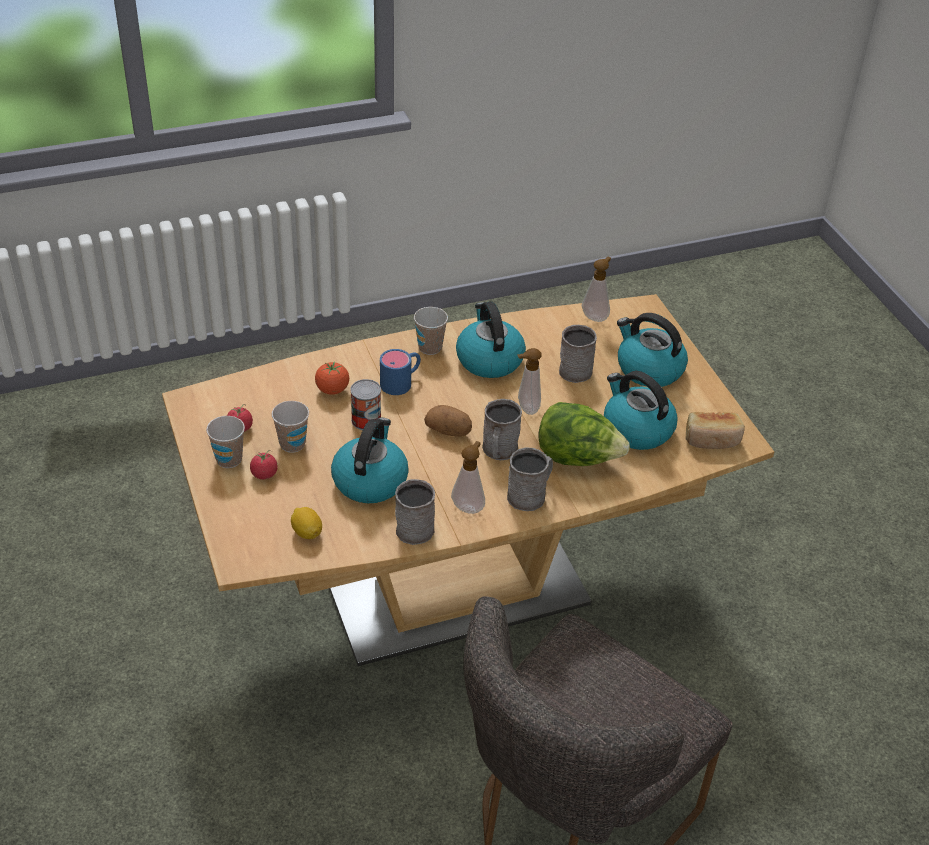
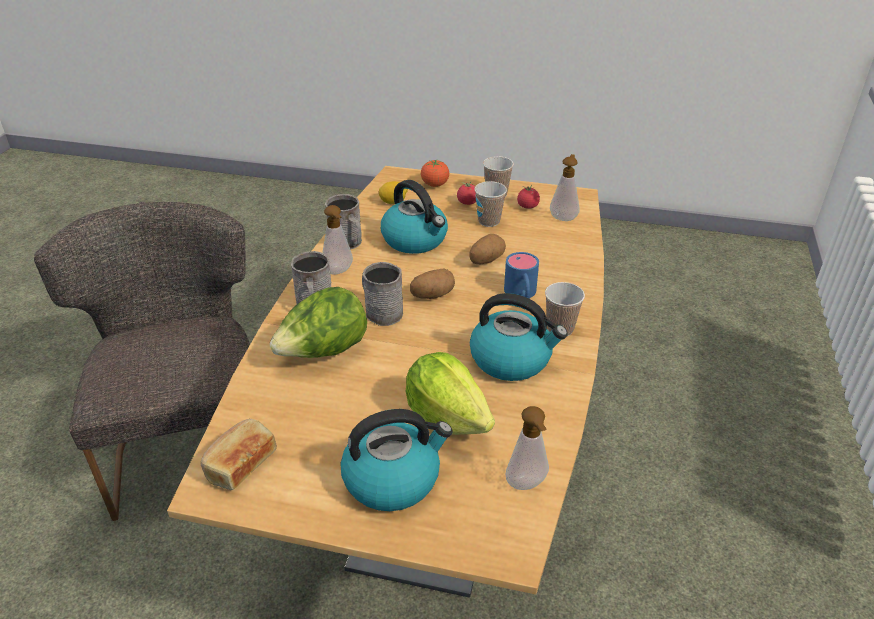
camera: 125 degrees right, 5 degrees down
tomato [315,361,349,395] -> tomato moved to [421,160,449,187]
can [350,379,381,430] -> potato [470,234,506,264]
soap dispenser [517,348,542,415] -> soap dispenser moved to [550,154,580,221]
grey mug [559,325,597,383] -> lettuce [405,352,495,435]
kettle [604,371,678,450] -> none

